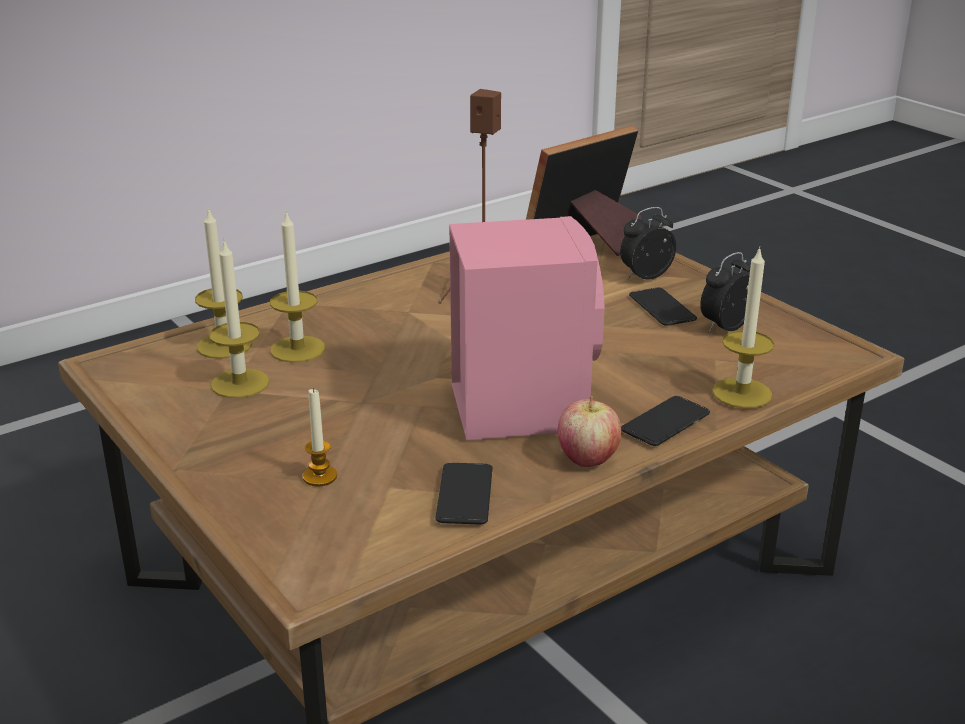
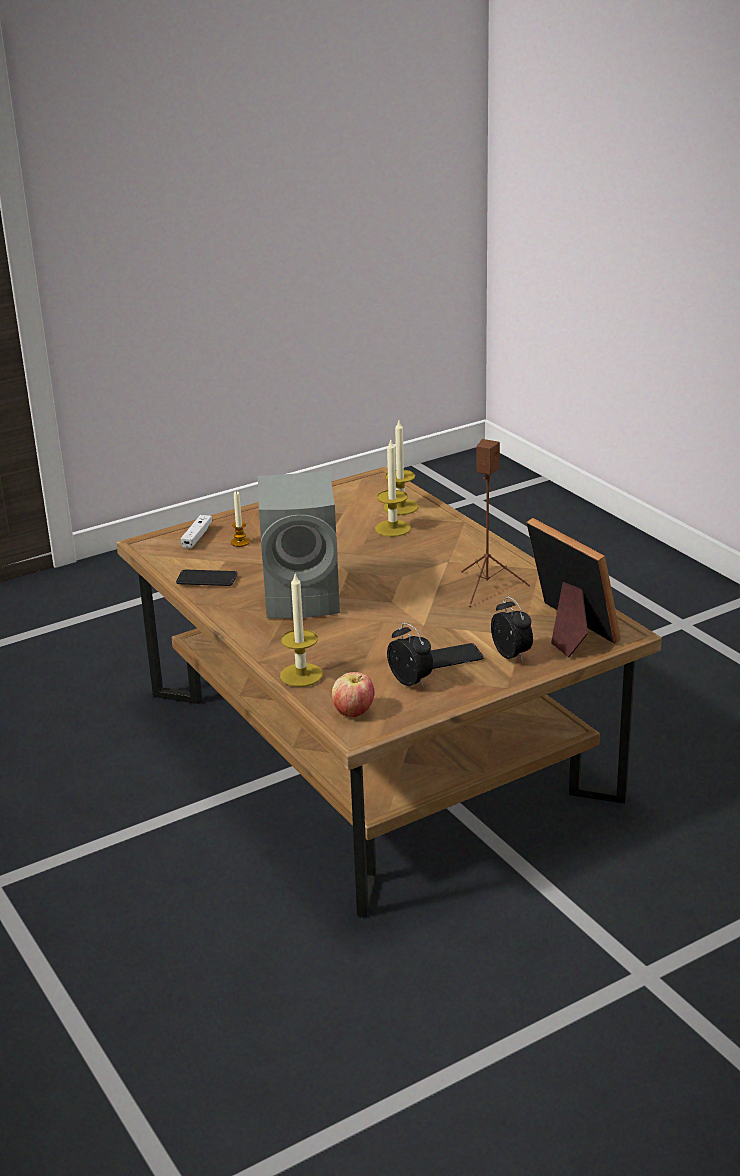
camera: 95 degrees right, 0 degrees up
candle [209,240,269,398] -> none
pink speaker [449,216,605,440] -> grey speaker [258,471,340,618]
apple [558,396,621,467] -> apple moved to [332,672,374,717]
phone [621,396,710,446] -> none
none -> white game controller [181,515,212,549]

